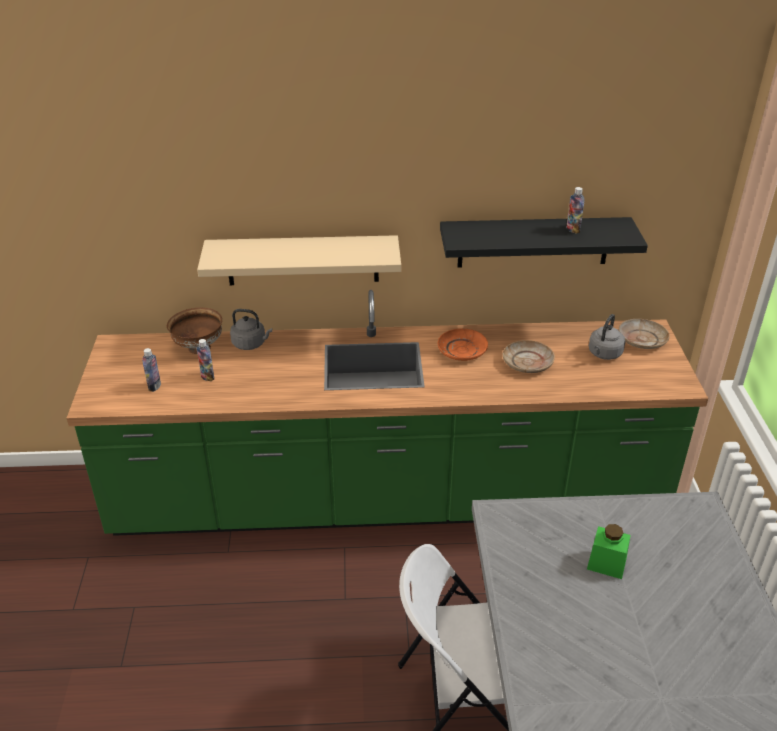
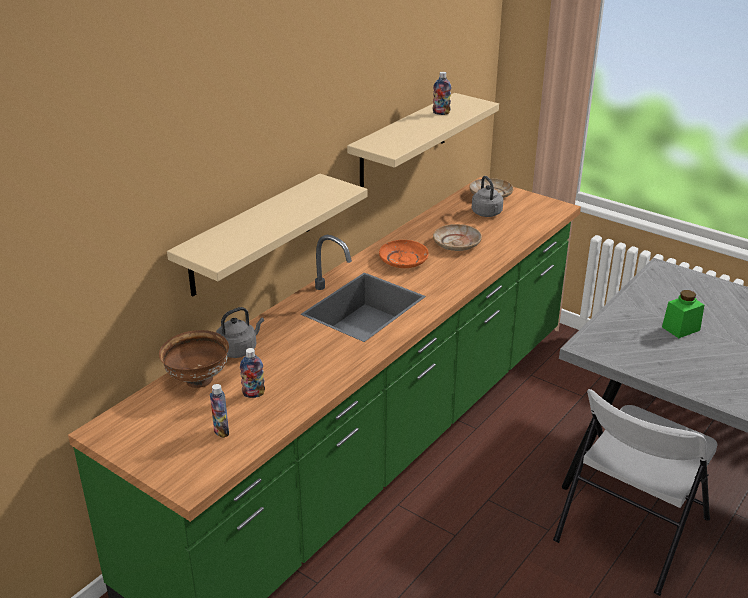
camera: 50 degrees left, 5 degrees down
black shelf [440,217,648,268] -> beige shelf [347,93,499,187]

